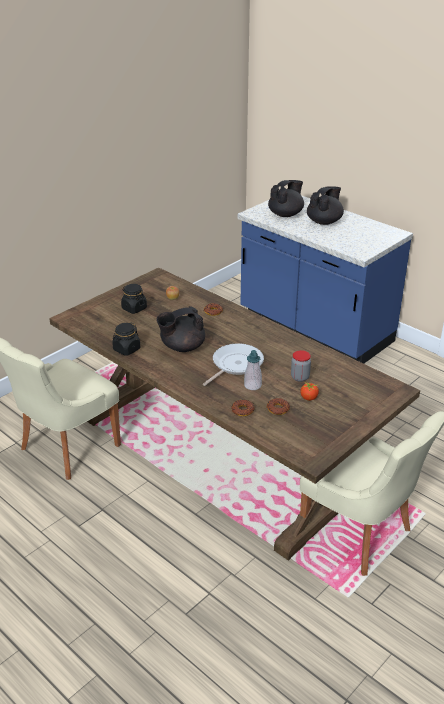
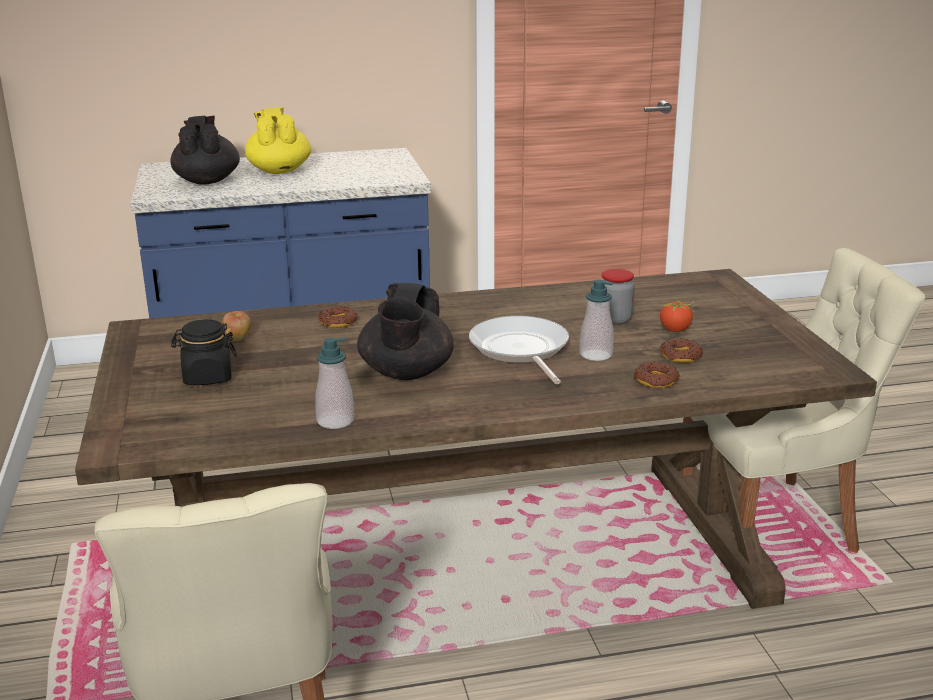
camera: 55 degrees left, 10 degrees down
black jar [112,323,140,356] -> soap dispenser [315,338,354,429]
black teapot [307,186,344,225] -> yellow teapot [245,107,311,174]

